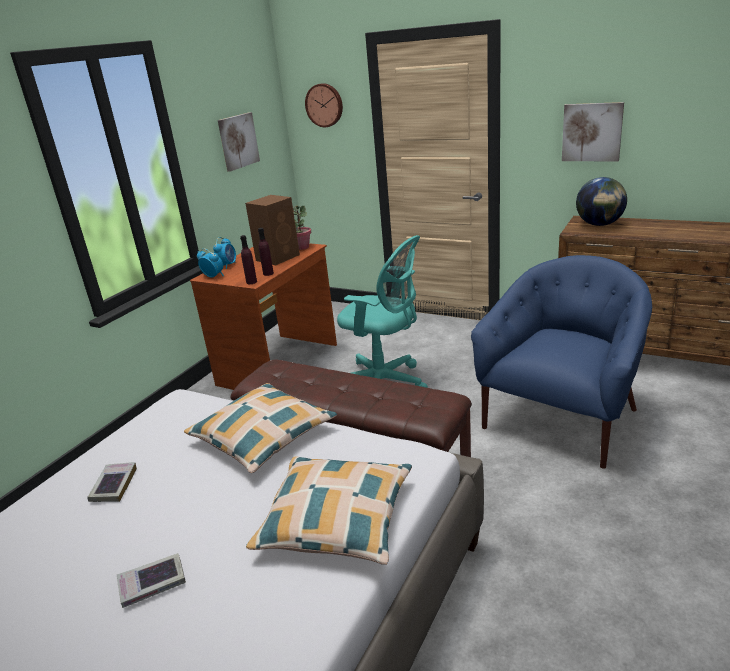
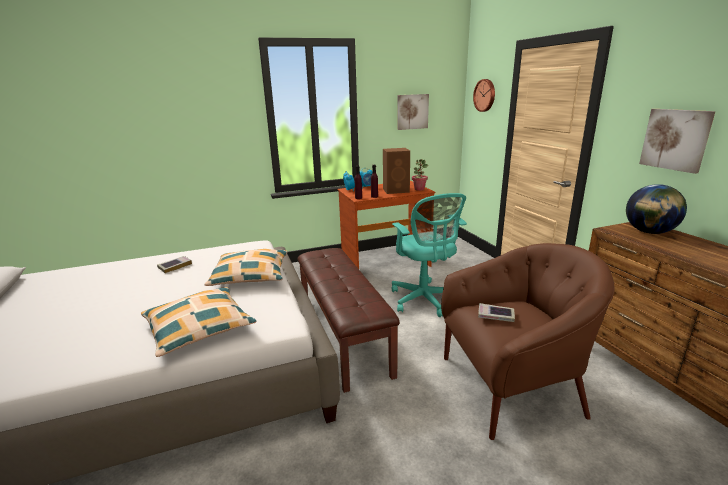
camera: 40 degrees right, 5 degrees down
book [117,553,186,608] -> book moved to [478,303,515,322]
blue armchair [471,255,652,469] -> brown armchair [441,243,614,440]

